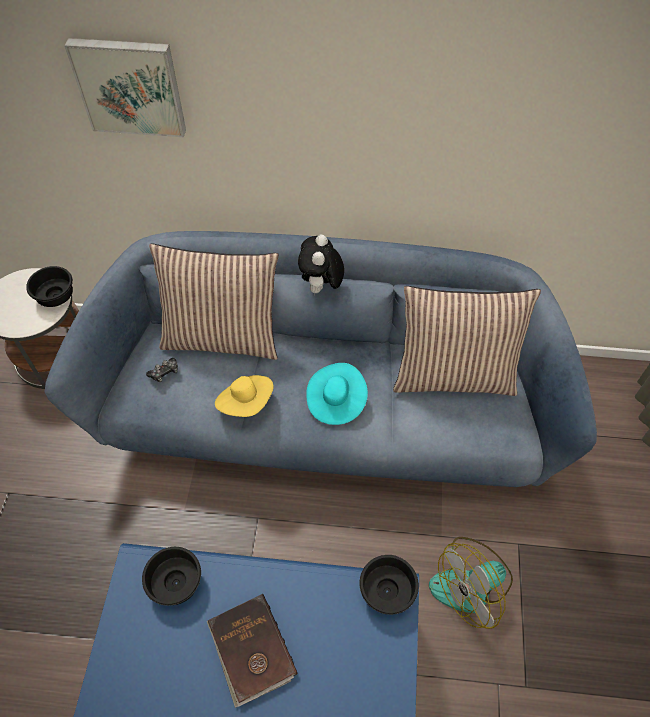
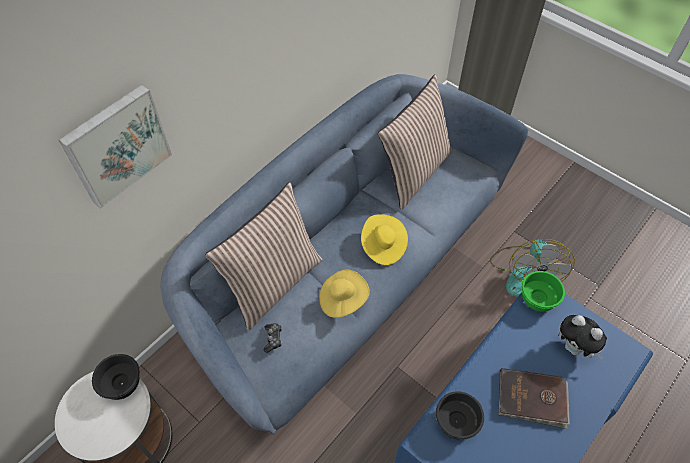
camera: 55 degrees left, 0 degrees up
plush toy [298,235,344,296] -> plush toy moved to [559,315,607,359]
turquoise hat [306,363,368,425] -> yellow hat [361,214,408,265]
black bowl [360,555,419,615] -> green bowl [521,271,565,312]

